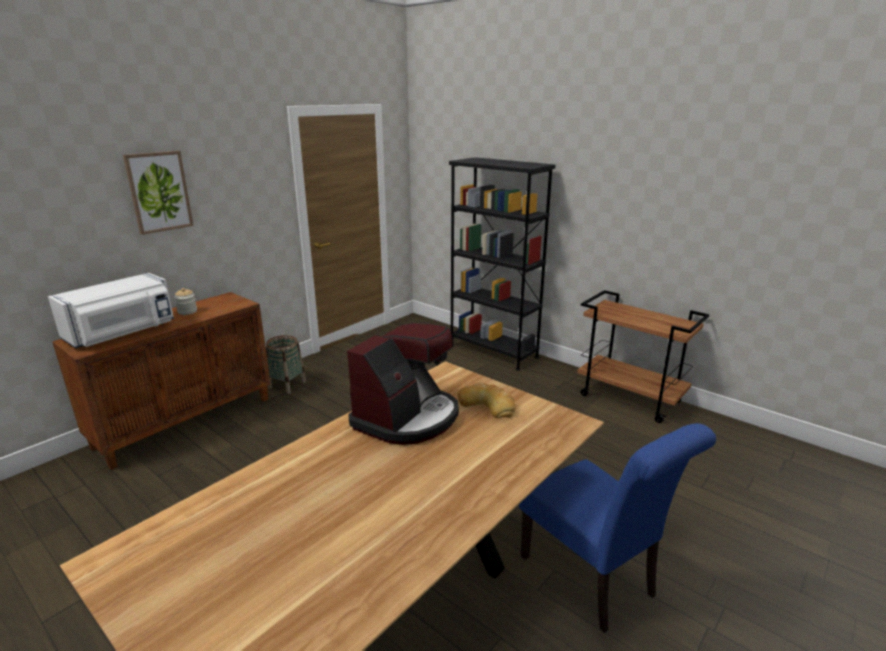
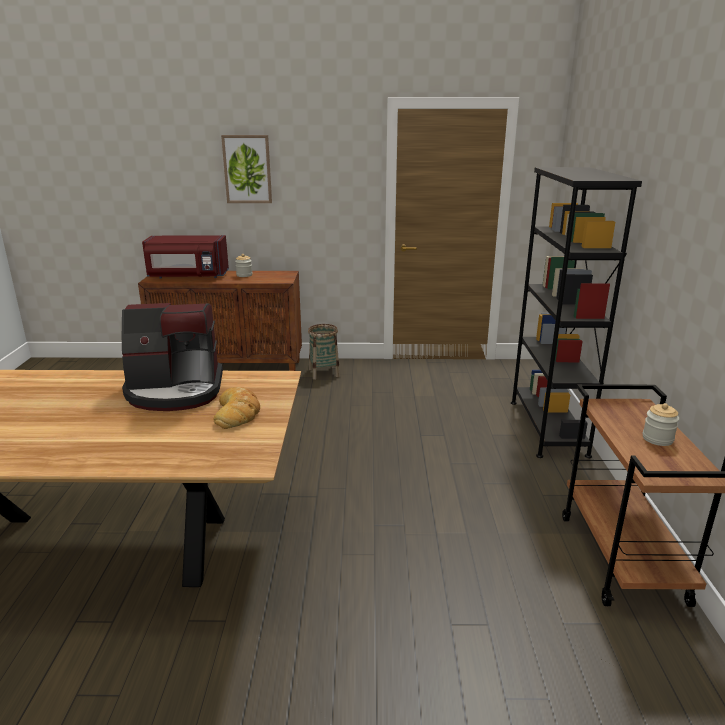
camera: 50 degrees right, 0 degrees up
white microwave [48,273,174,348] -> red microwave [142,235,229,279]
blue chair [519,423,716,633] -> none
none -> jar [643,403,679,446]

